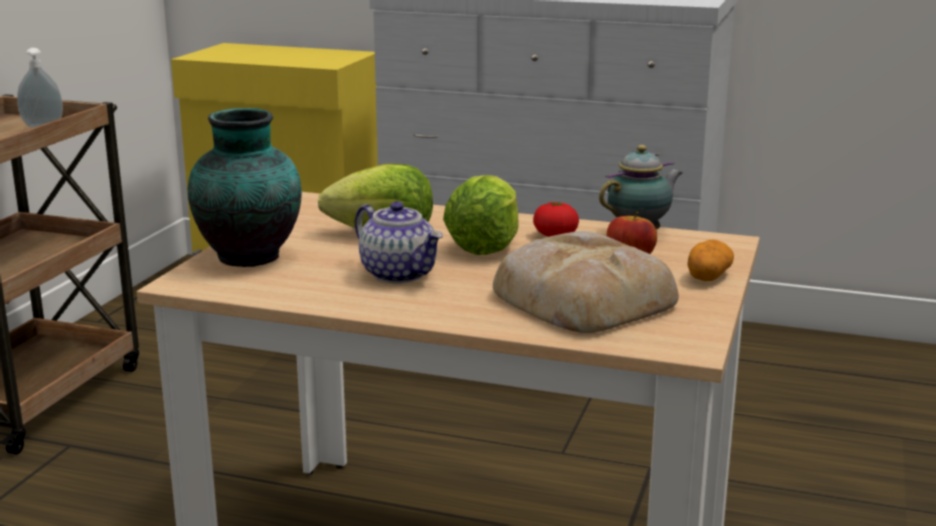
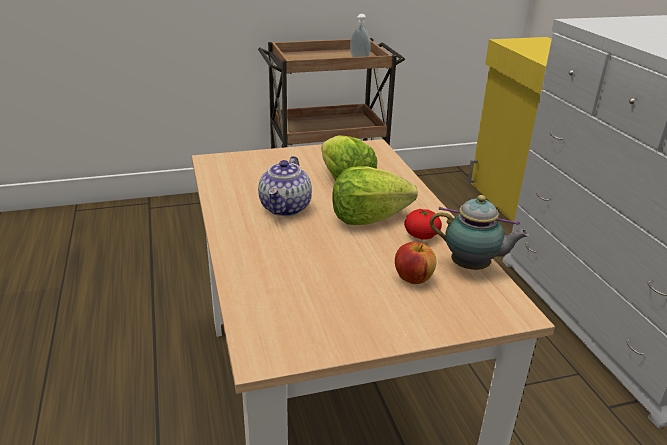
camera: 55 degrees right, 10 degrees up
vase [187,108,302,267] -> none
bread [493,231,679,333] -> none
potato [687,240,734,281] -> none

